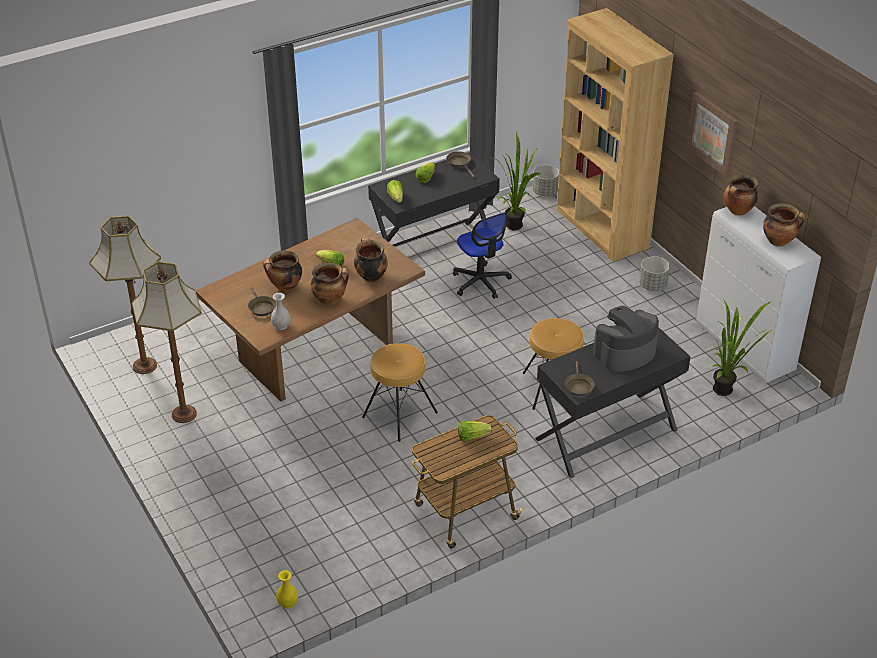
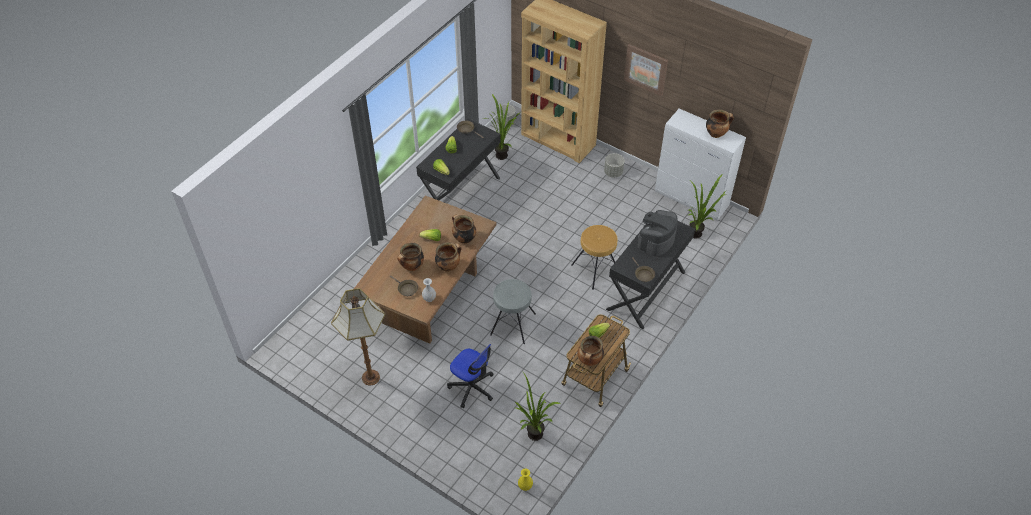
camera: 25 degrees left, 10 degrees up
floor lamp [89,216,161,374] -> none
brown stool [362,343,438,442] -> grey stool [490,279,536,344]
office chair [453,212,512,299] -> office chair moved to [447,344,494,408]
cooking pot [724,174,759,216] -> cooking pot moved to [577,336,604,366]
none -> potted plant [515,373,562,441]

